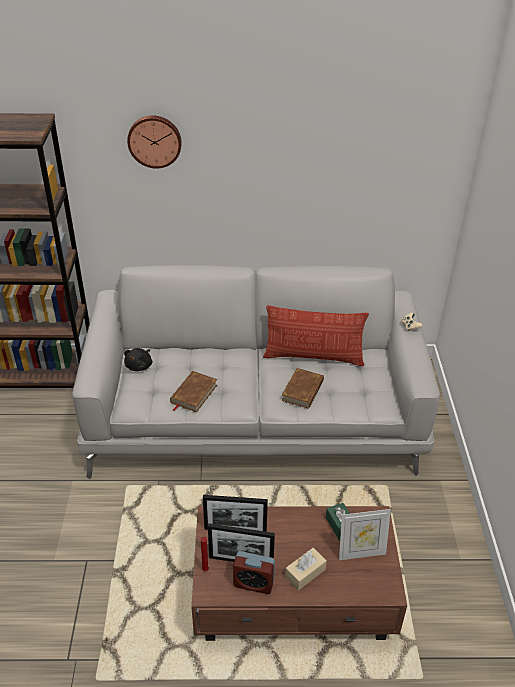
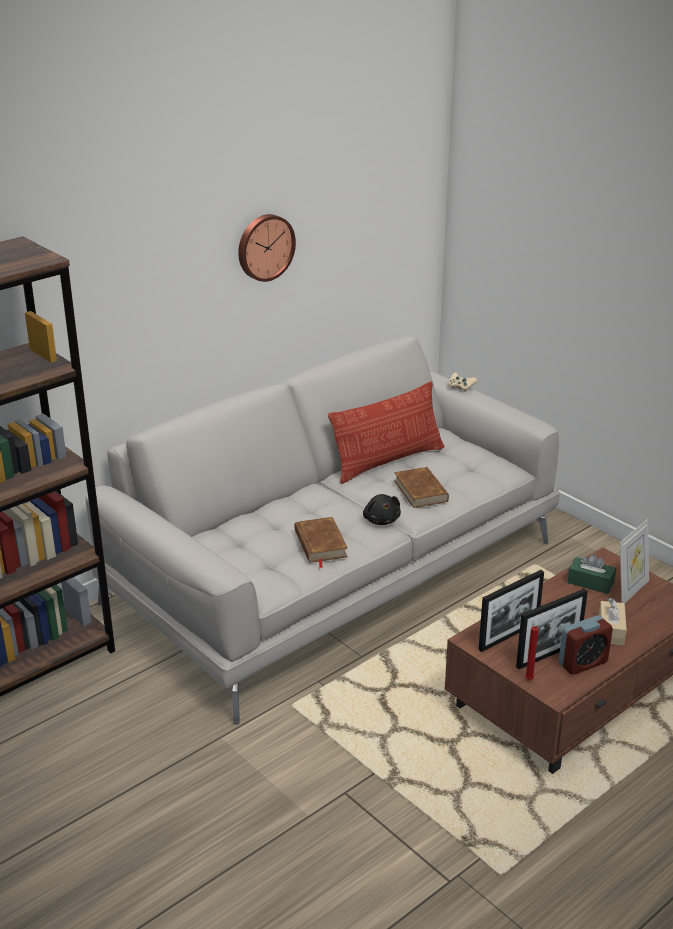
camera: 40 degrees left, 10 degrees down
black plush toy [124,348,152,371] -> black plush toy moved to [363,494,401,525]
wall clock [127,116,182,169] -> wall clock moved to [238,214,296,282]

